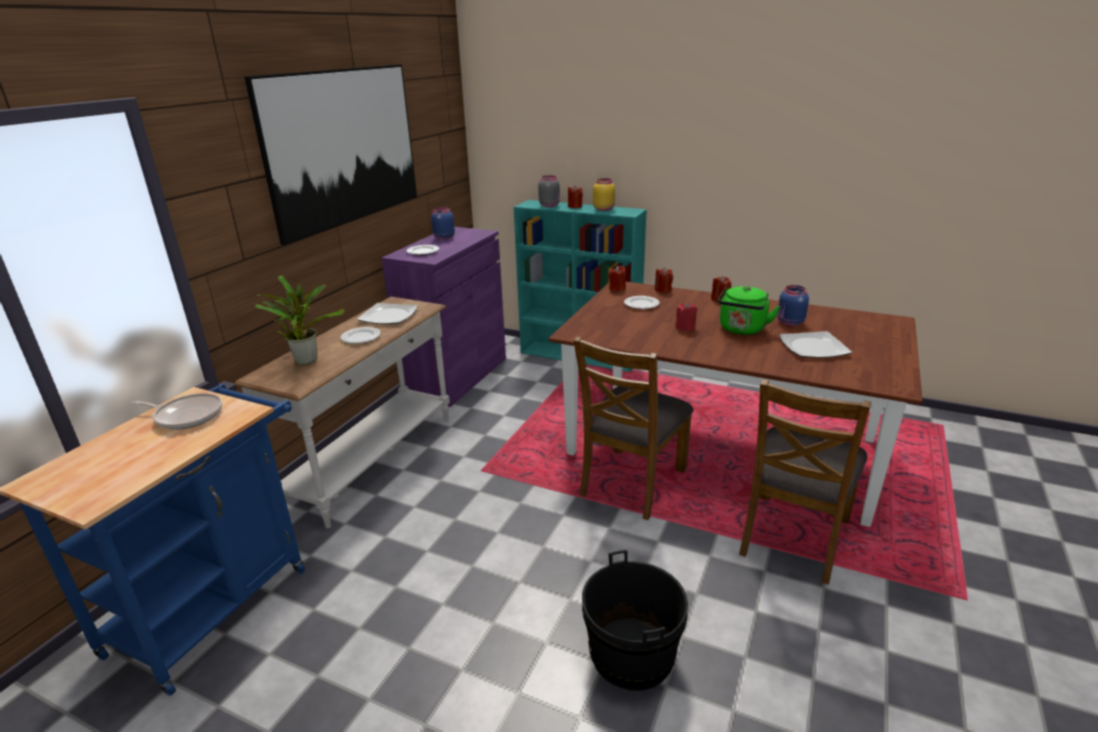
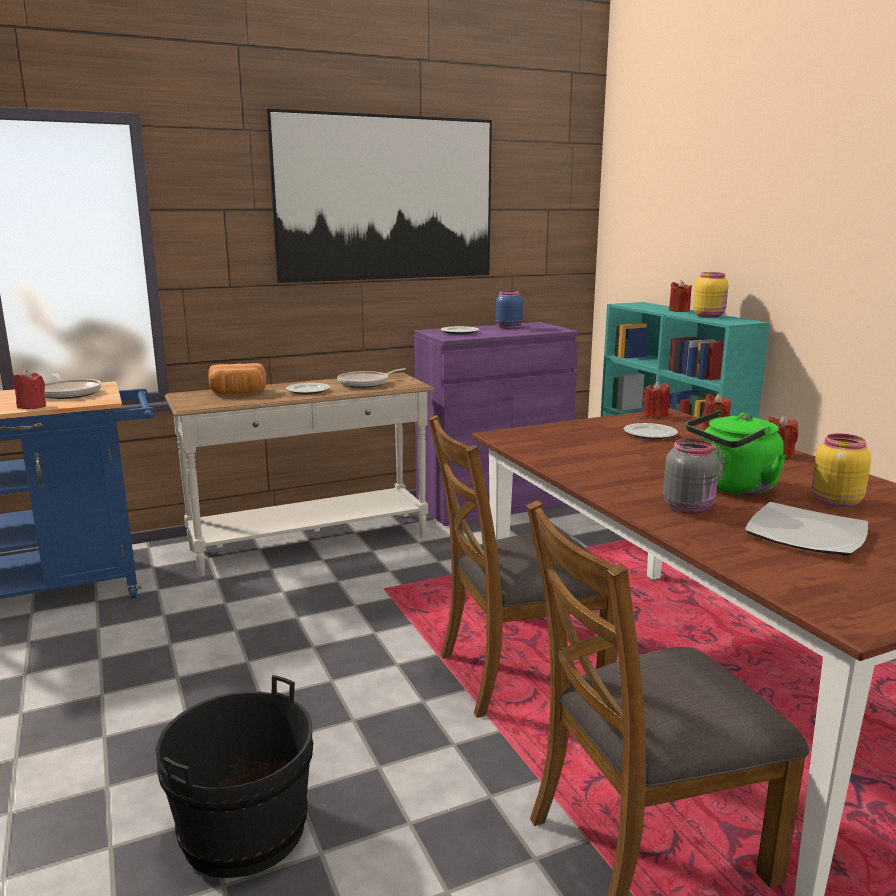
camera: 40 degrees right, 10 degrees down
potted plant [256,275,344,365] -> bread [208,363,266,394]
plate [357,303,418,324] -> frying pan [337,368,406,388]
grey jar [538,175,560,207] -> grey jar moved to [663,438,719,514]
red candle [675,302,697,331] -> red candle moved to [13,370,46,409]
blue jar [777,285,809,326] -> yellow jar [811,433,871,507]

